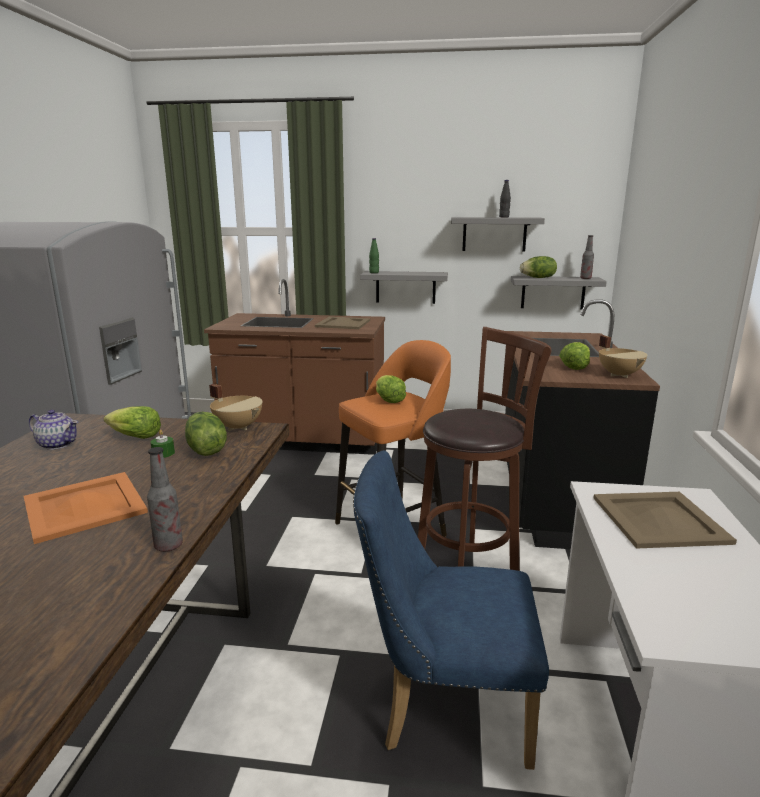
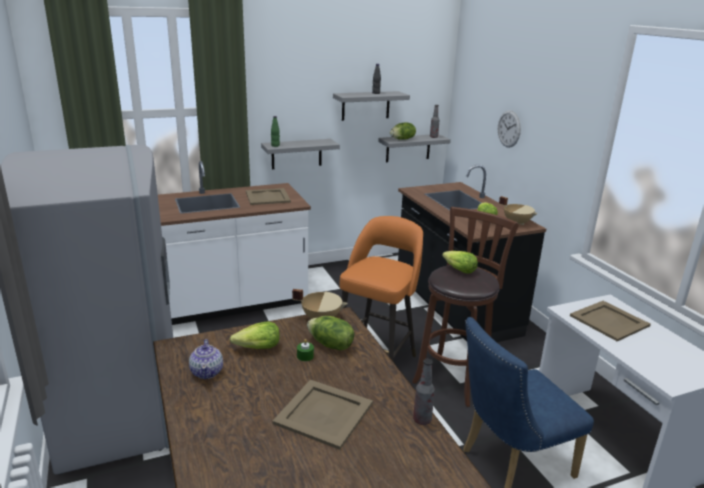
camera: 30 degrees left, 5 degrees up
orange tray [23,472,148,544] -> beige tray [272,380,373,450]
teapot [29,410,78,450] -> teapot turned 90 degrees clockwise [189,339,223,379]
brown counter [204,279,385,455] -> white counter [158,161,311,325]
lettuce [376,375,406,403] -> lettuce moved to [442,251,478,273]
none -> wall clock [498,110,521,148]

